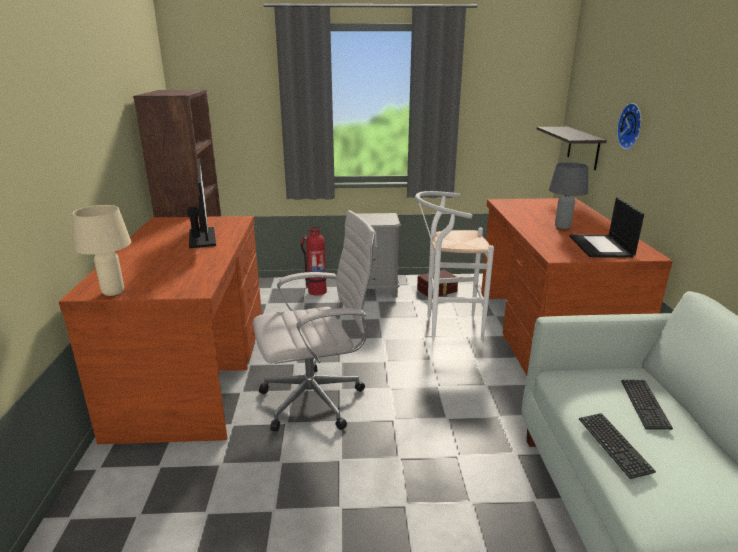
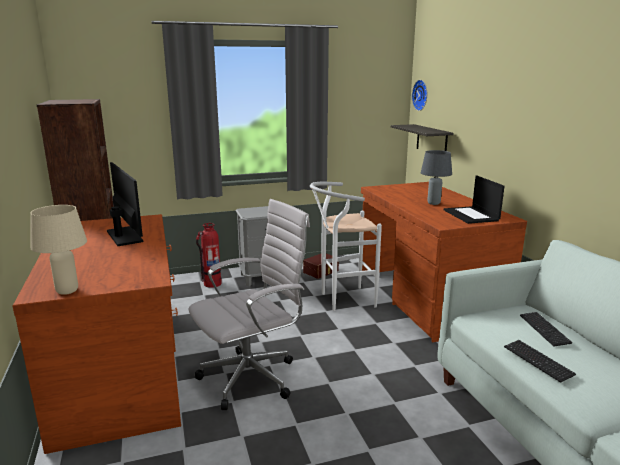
camera: 15 degrees left, 5 degrees down
wall clock [617,103,642,150] -> wall clock moved to [412,80,427,111]

